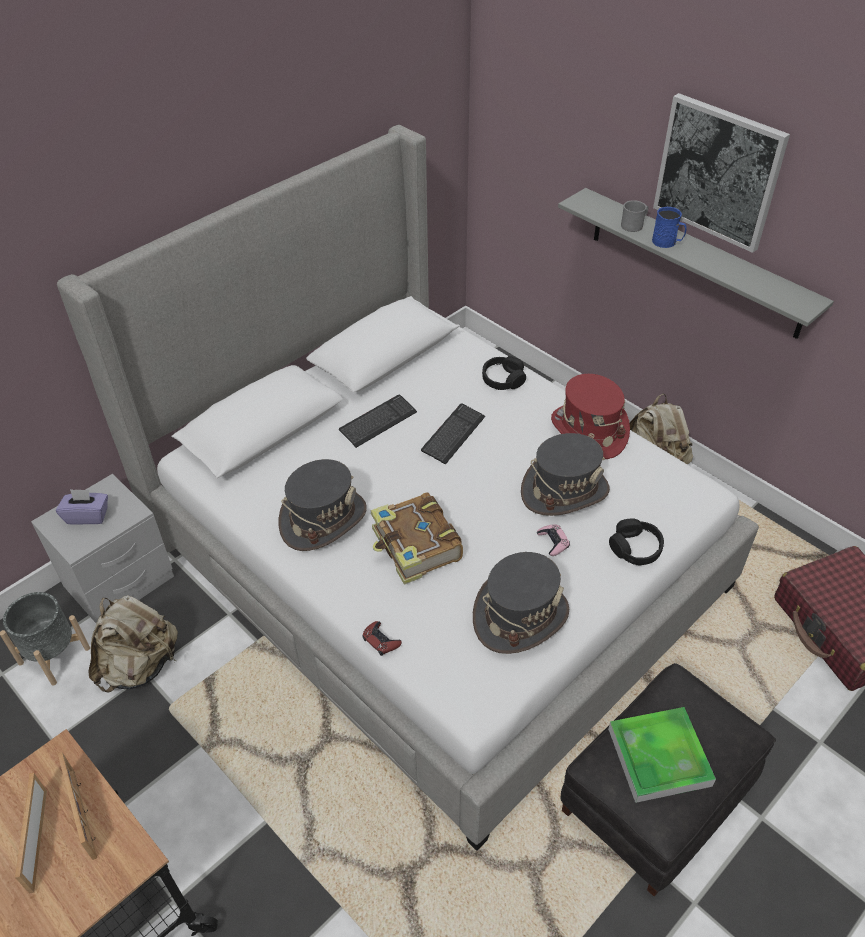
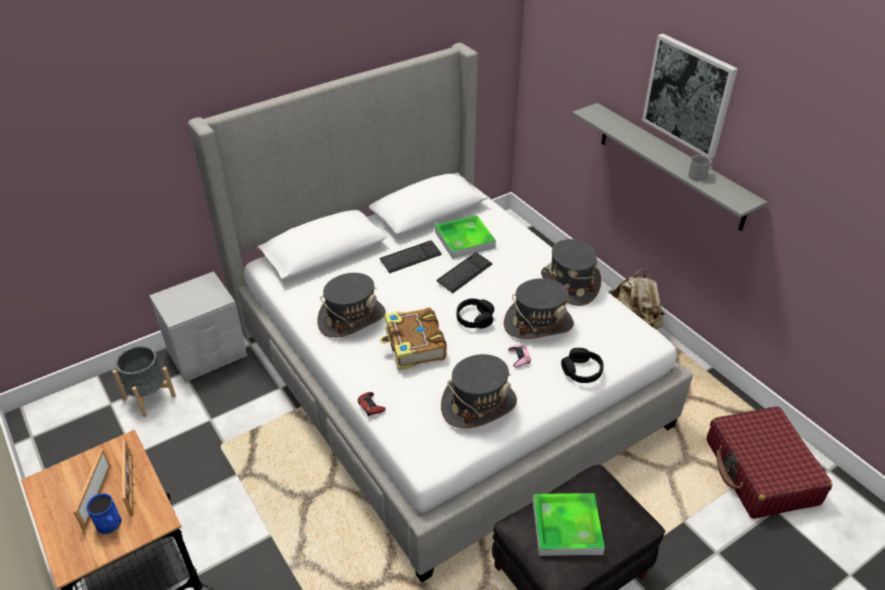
camera: 10 degrees right, 5 degrees down
purple tissue box [56,489,108,525] -> none
beige backpack [88,595,178,693] -> none
black headphones [482,356,526,390] -> black headphones moved to [456,298,494,329]
red hat [551,374,630,459] -> grey hat [541,239,601,306]
grey mug [621,200,649,232] -> grey mug moved to [688,155,713,181]
blue mug [652,207,686,248] -> blue mug moved to [86,493,122,534]
none -> tray [435,215,496,259]

